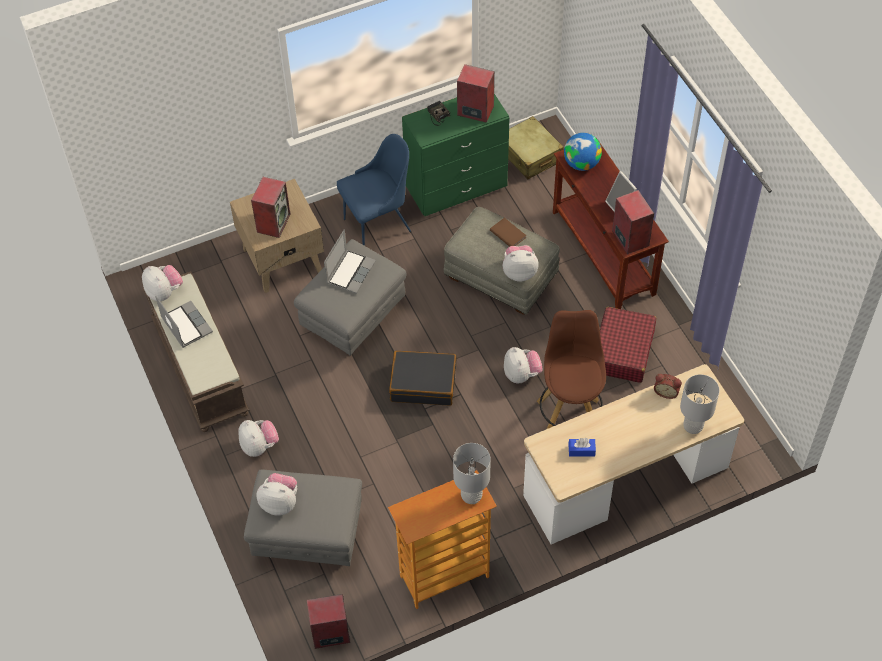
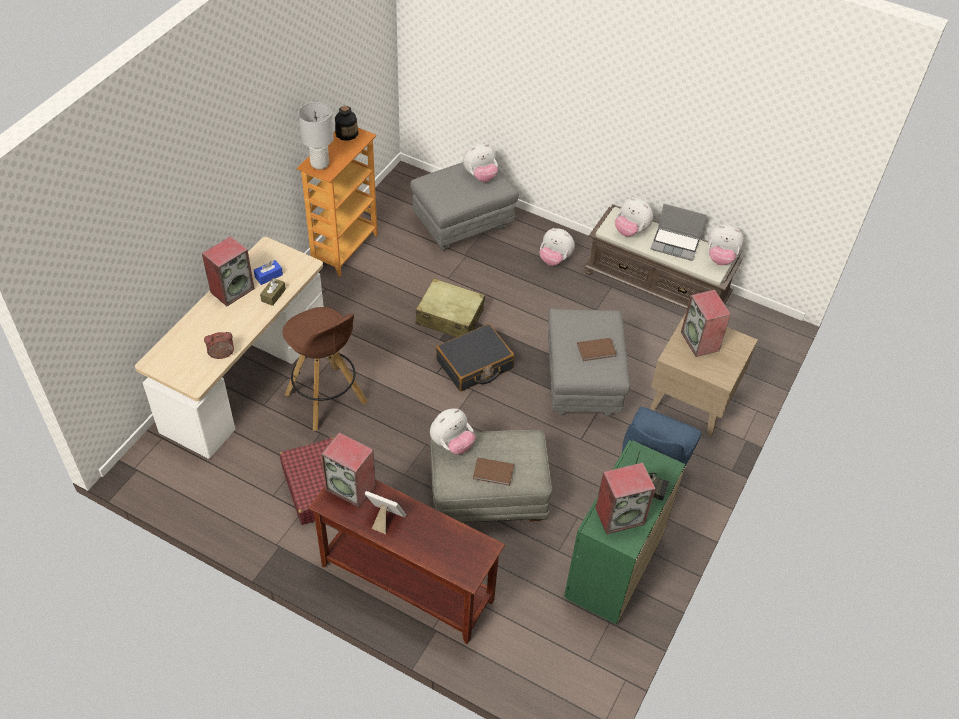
camera: 140 degrees right, 5 degrees down
speaker [307,594,350,649] -> speaker moved to [202,236,254,306]
laptop [324,230,376,294] -> brown book [577,338,616,361]
plush toy [504,347,543,383] -> plush toy moved to [615,197,653,237]
beige suitcase [508,116,564,180] -> beige suitcase moved to [416,278,485,337]
globe [564,133,602,171] -> none
grey table lamp [680,374,719,434] -> none
none -> brown tissue box [260,278,286,306]
none -> bottle [335,106,359,141]

